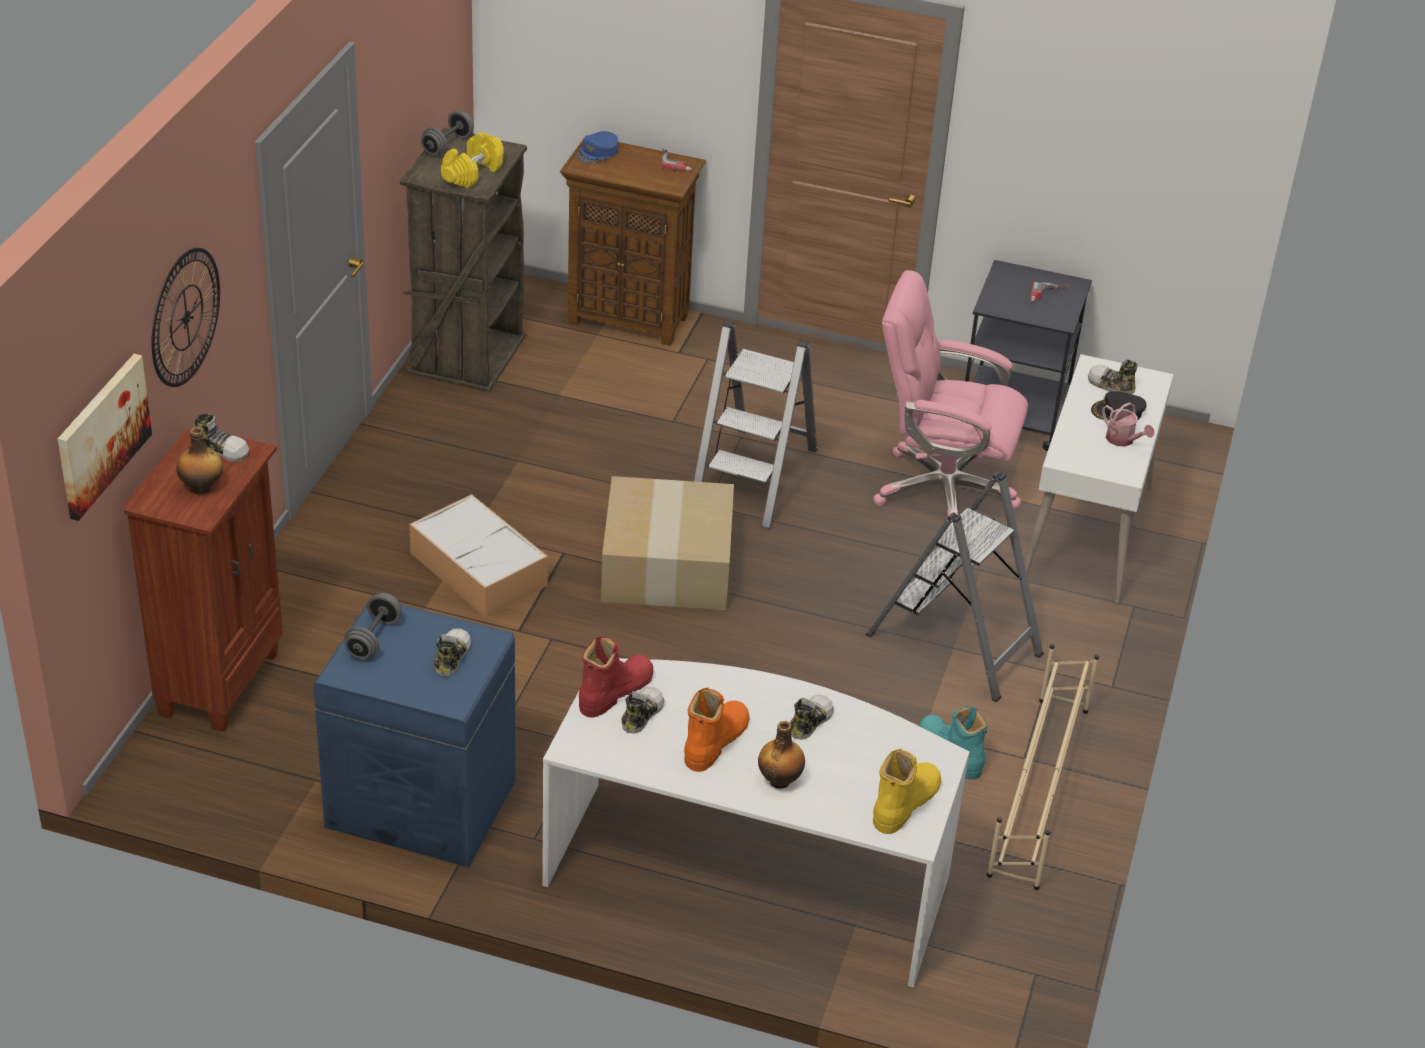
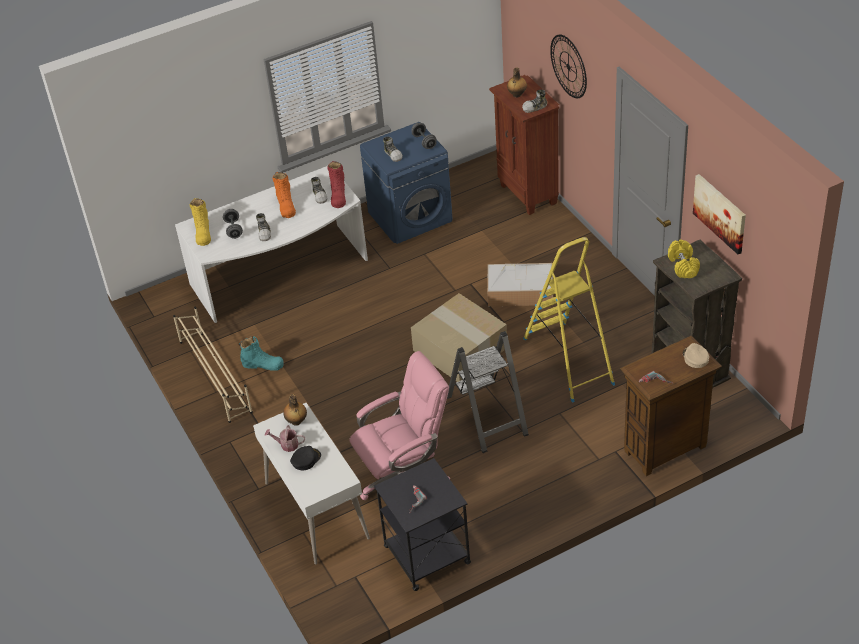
camera: 140 degrees right, 5 degrees up
picture [58,354,152,521] -> picture moved to [693,174,746,254]
grey dumbbell [421,111,474,156] -> grey dumbbell moved to [223,209,243,239]
blue cap [577,131,618,164] -> beige cap [683,343,709,368]
bottle [758,721,805,789] -> bottle moved to [283,394,307,426]
grey step ladder [865,471,1044,702] -> none
shoe [1088,359,1137,394] -> none
none -> yellow step ladder [523,237,615,402]

